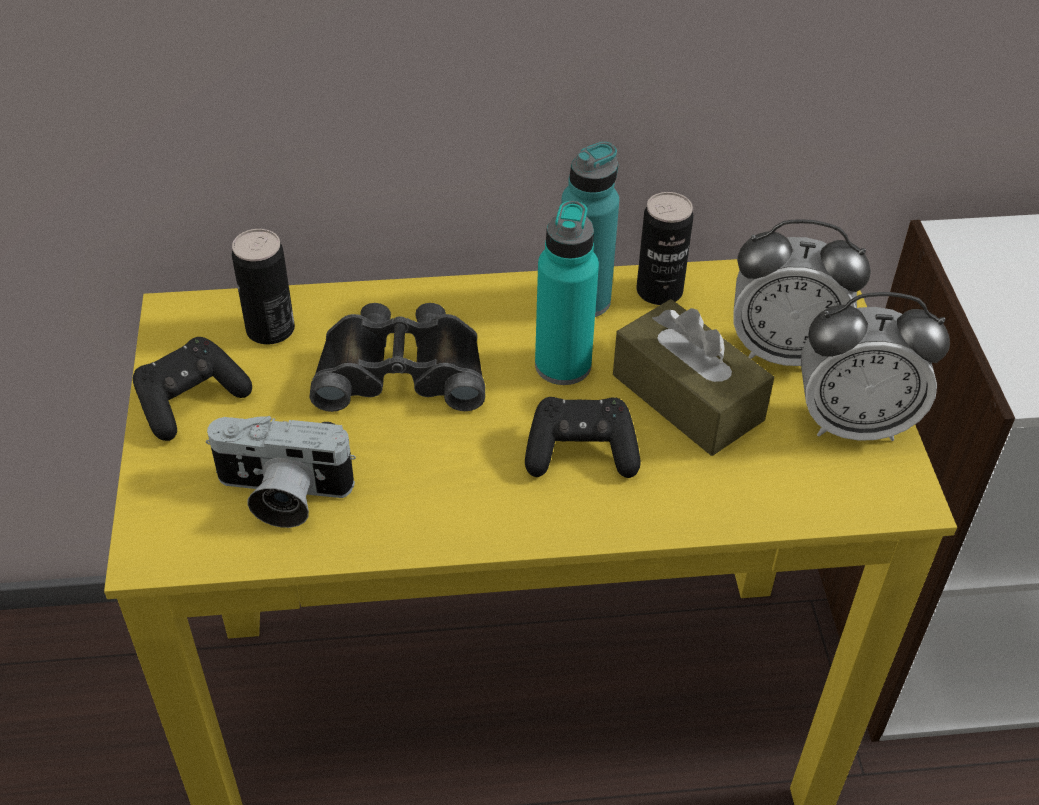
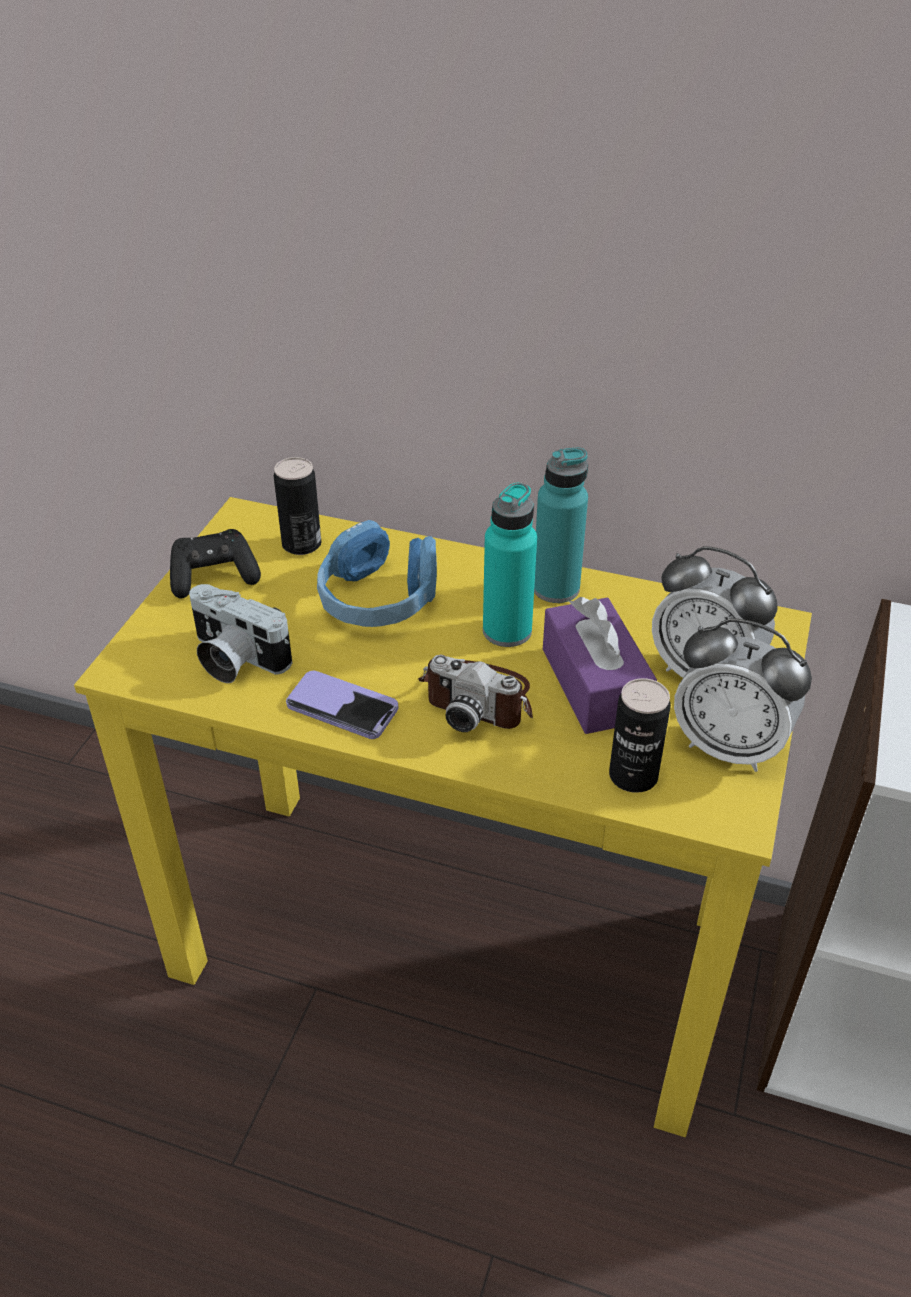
camera: 25 degrees right, 5 degrees down
black binoculars [309,303,485,412] -> blue headphones [317,520,437,627]
black game controller [525,397,641,478] -> camera [418,655,533,732]
brown tissue box [613,299,774,456] -> purple tissue box [543,597,657,734]
can [637,192,693,305] -> can moved to [609,678,671,793]
none -> phone [286,671,399,739]

